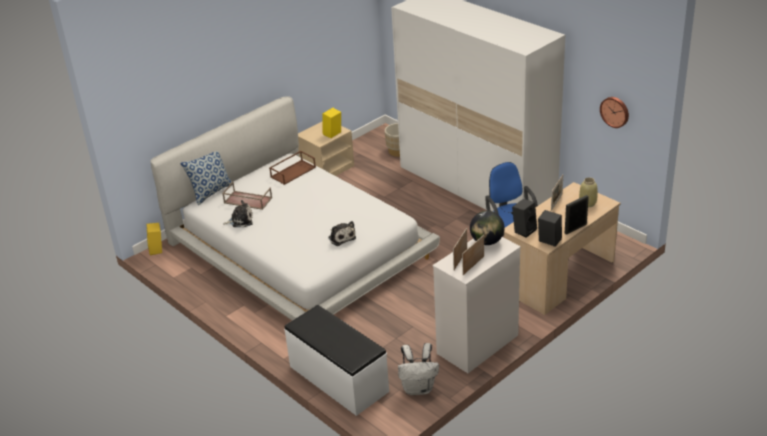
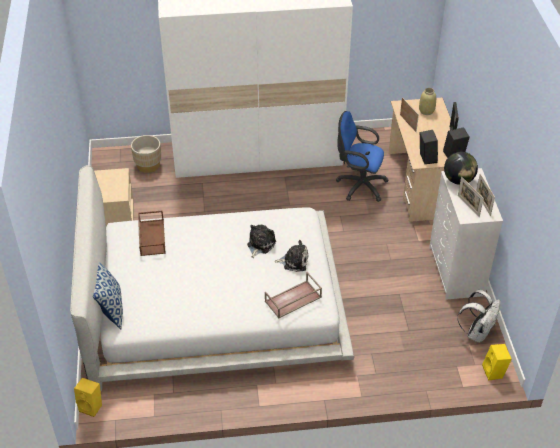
camera: 55 degrees left, 10 degrees up
brown tray [222,182,272,210] -> brown tray moved to [265,272,322,319]
plush toy [223,200,253,227] -> plush toy moved to [247,225,276,258]
white bench [284,305,389,416] -> none
yellow speaker [322,108,341,138] -> yellow speaker moved to [482,344,512,381]
wall clock [600,97,629,128] -> none

